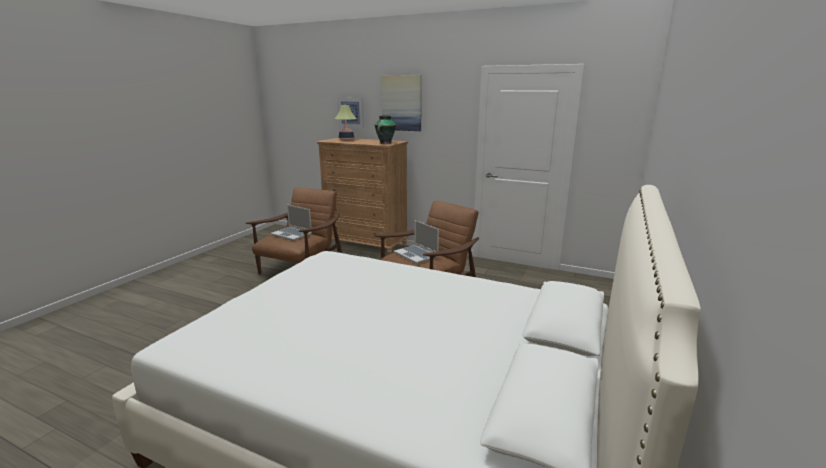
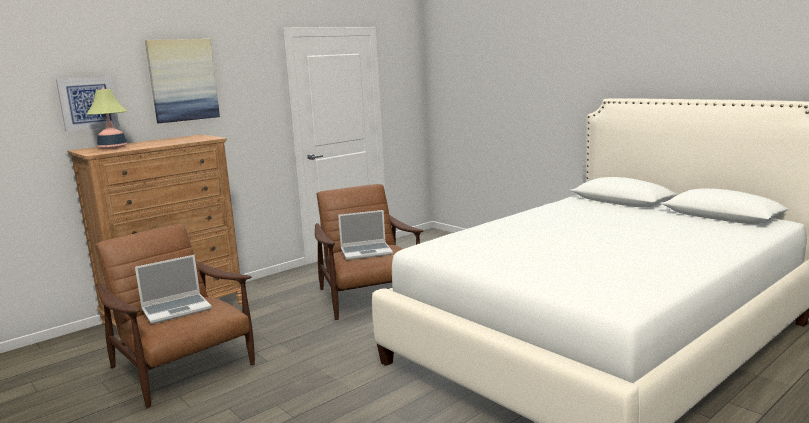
camera: 65 degrees left, 5 degrees down
vase [374,115,396,144] -> none

